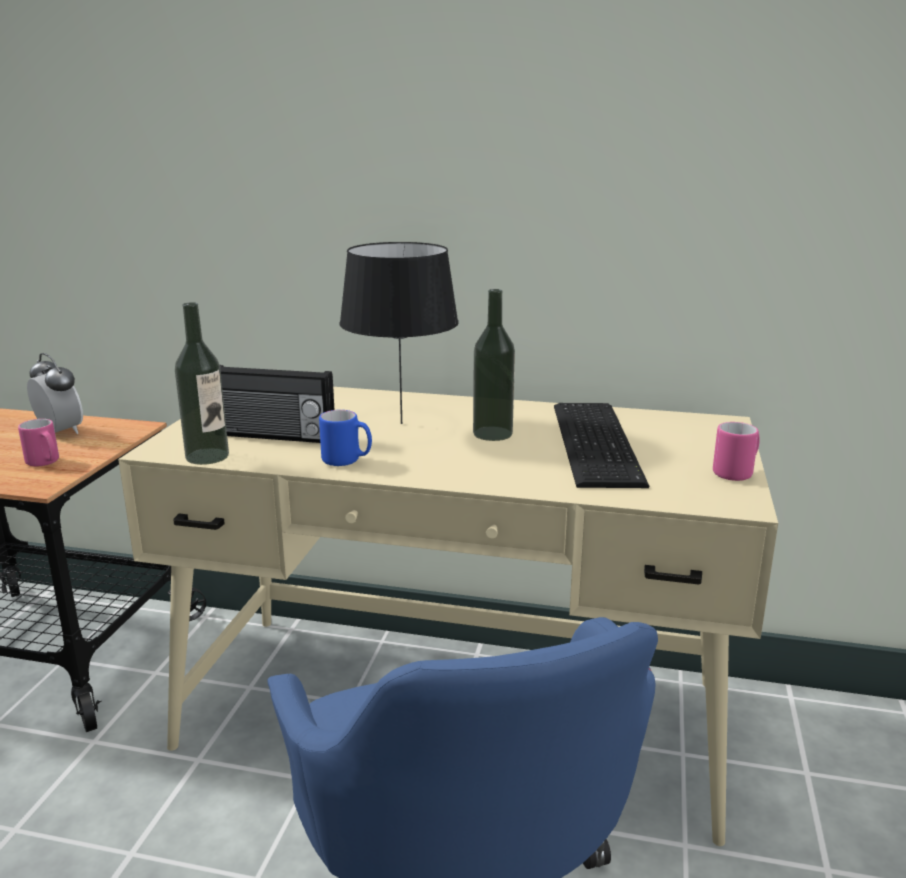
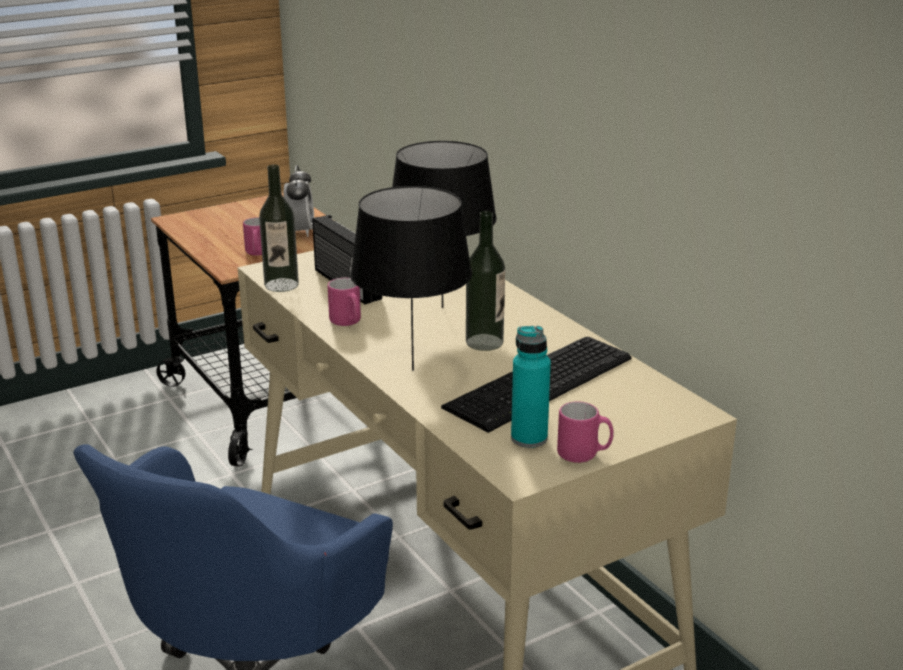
camera: 45 degrees right, 5 degrees up
blue mug [319,410,372,466] -> pink mug [328,278,361,326]
none -> black table lamp [350,186,472,371]
none -> turquoise bottle [511,326,551,448]

